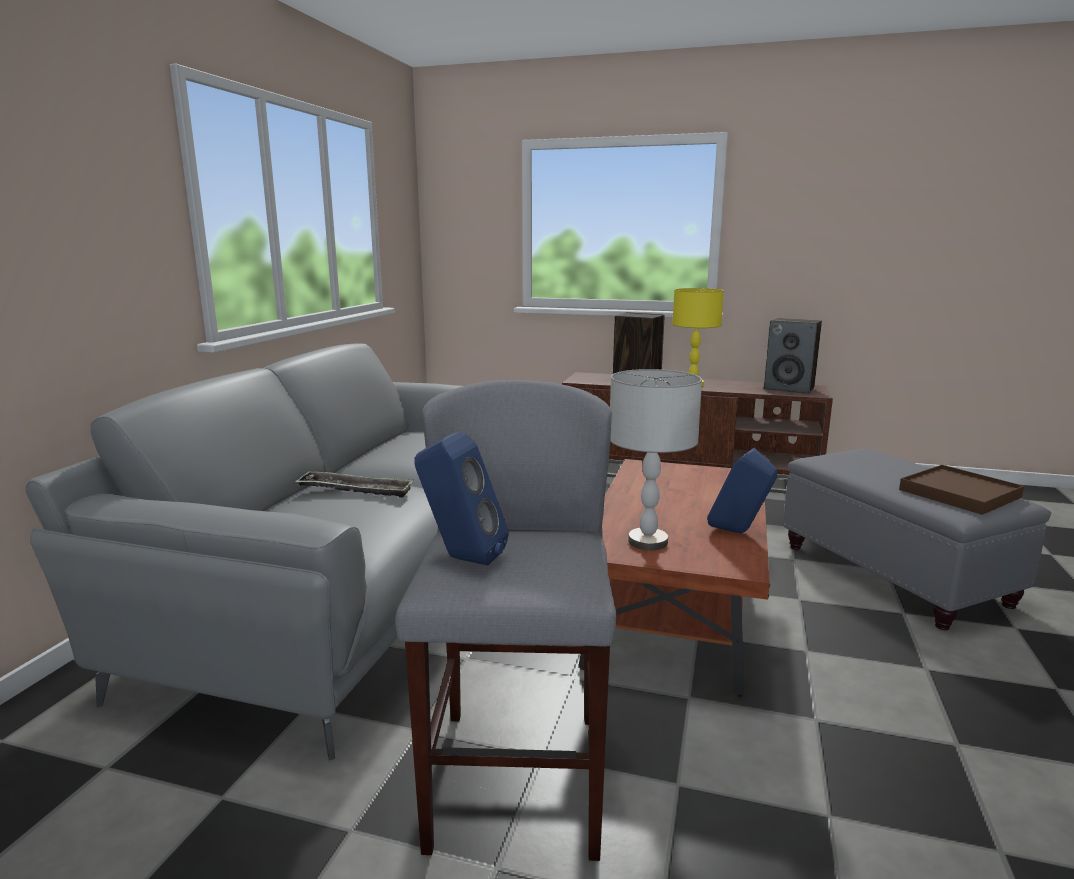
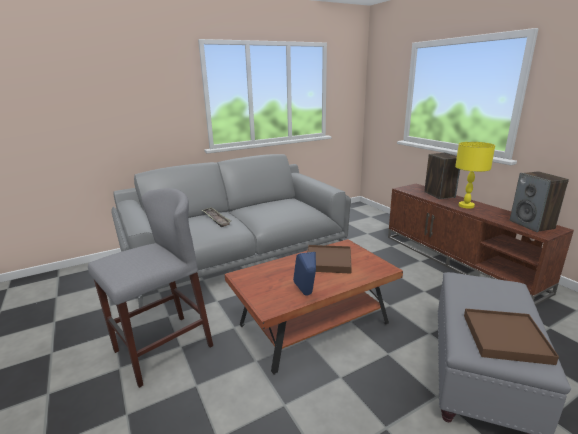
camera: 45 degrees right, 5 degrees up
blue speaker [415,432,509,565] -> none
grey table lamp [610,369,702,550] -> none
none -> brown tray [307,245,352,274]

